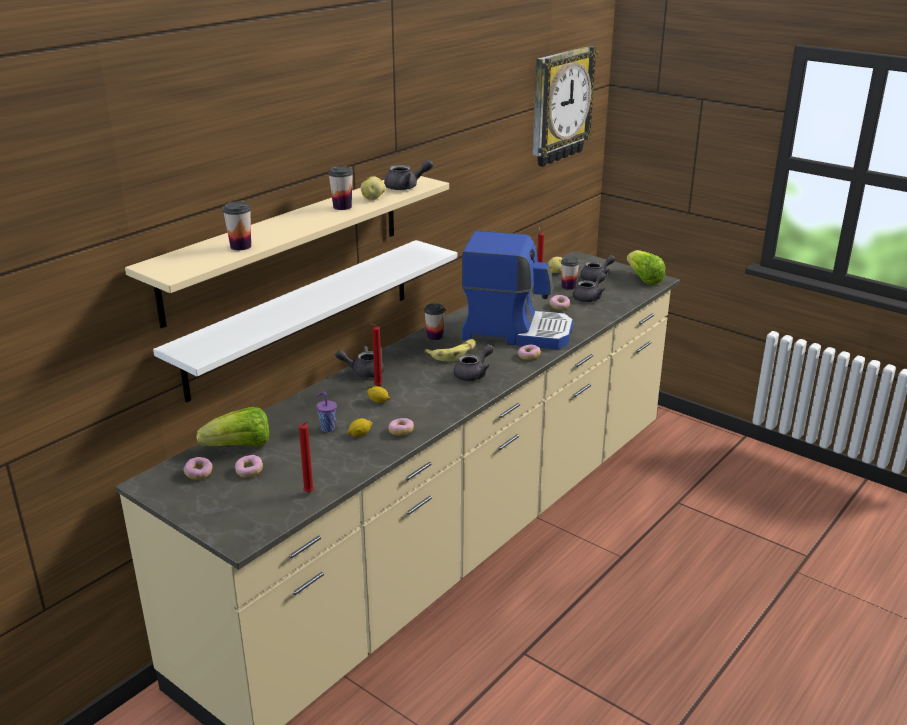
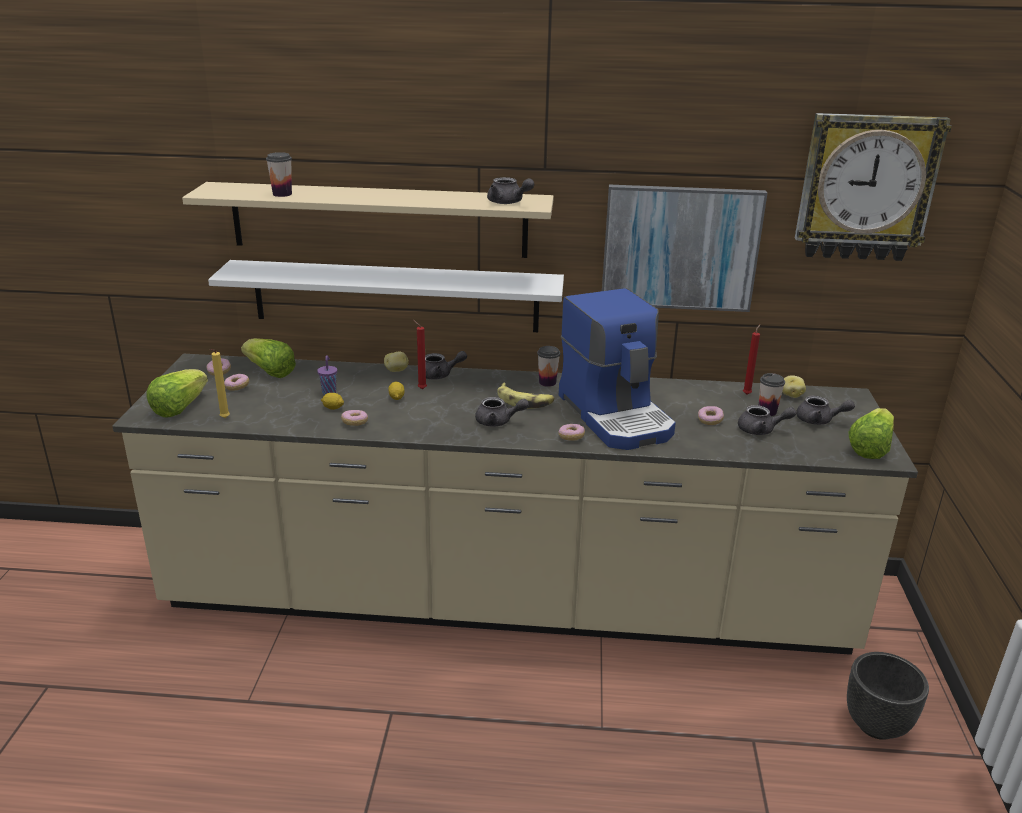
camera: 55 degrees right, 0 degrees up
red candle [299,422,314,493] -> yellow candle [210,349,230,418]
cup [328,166,353,210] -> none
grey teapot [335,346,384,378] -> grey teapot turned 120 degrees clockwise [425,351,467,380]
potato [361,176,386,200] -> potato moved to [384,351,409,372]
none -> lettuce [147,369,208,417]
none -> picture [602,184,767,312]
none -> black planter [847,652,929,740]

